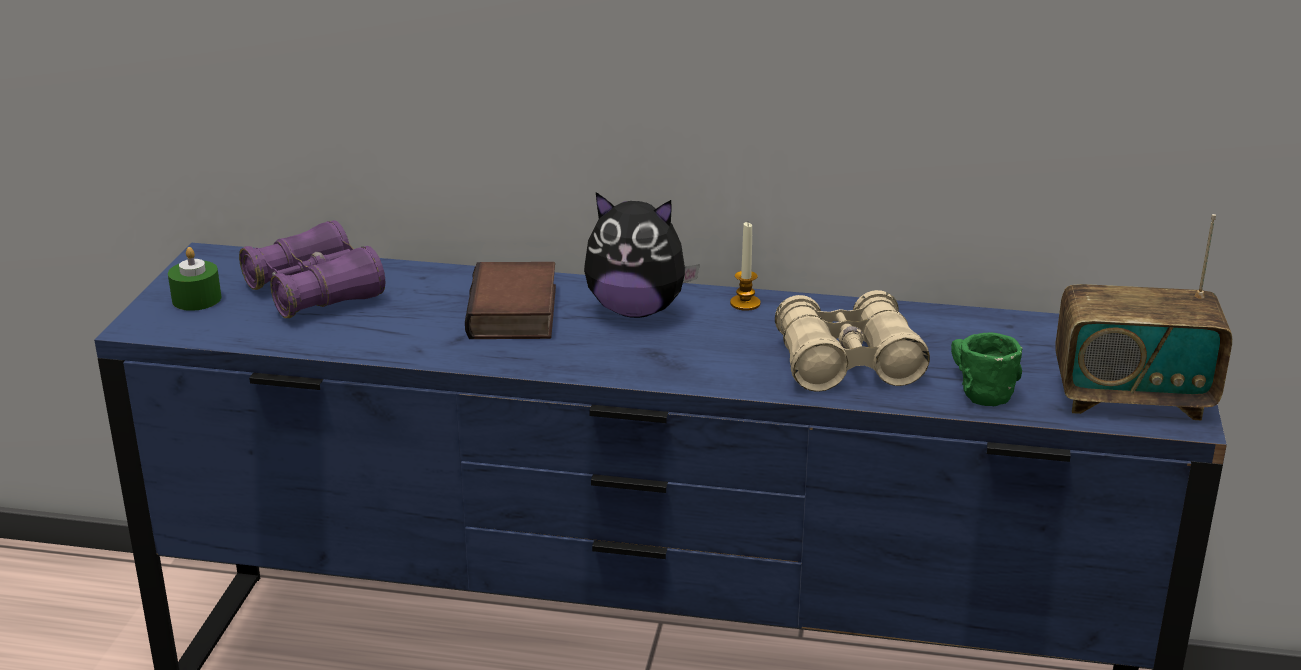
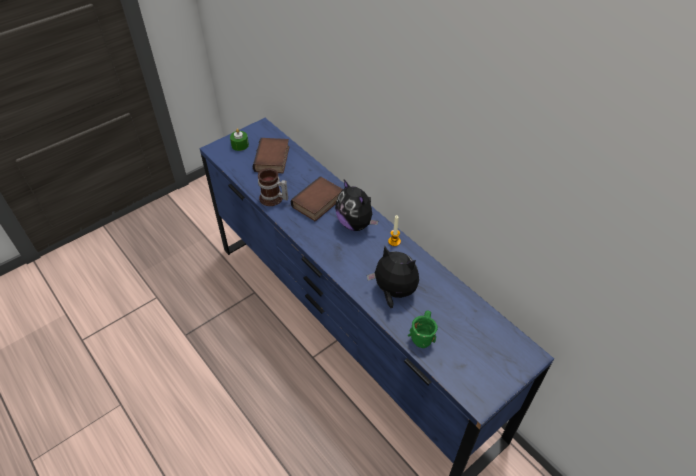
camera: 40 degrees right, 20 degrees up
purple binoculars [239,220,385,318] -> book [253,138,289,173]
beige binoculars [775,290,930,392] -> plush toy [367,246,419,308]
radio [1055,214,1232,420] -> none
none -> mug [258,168,288,206]

